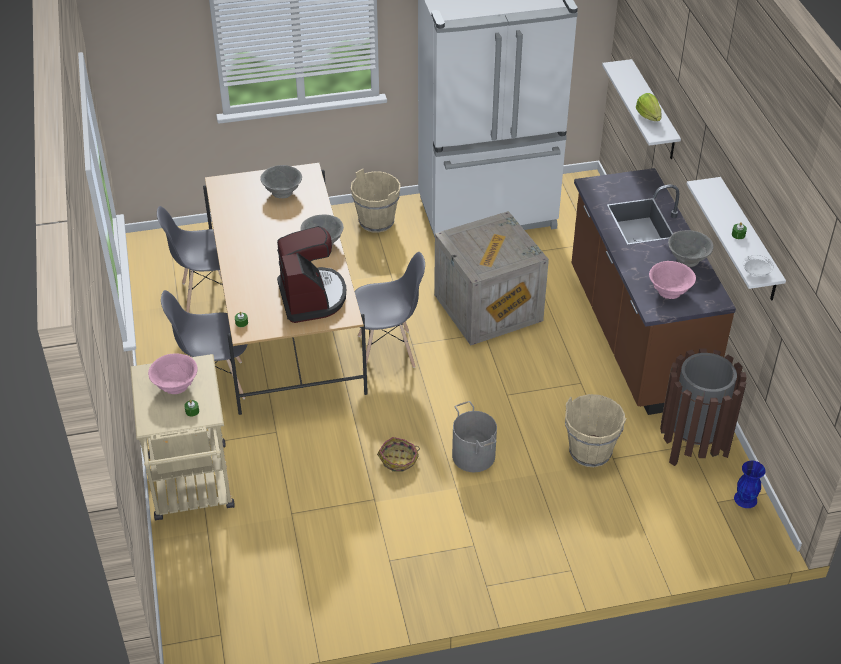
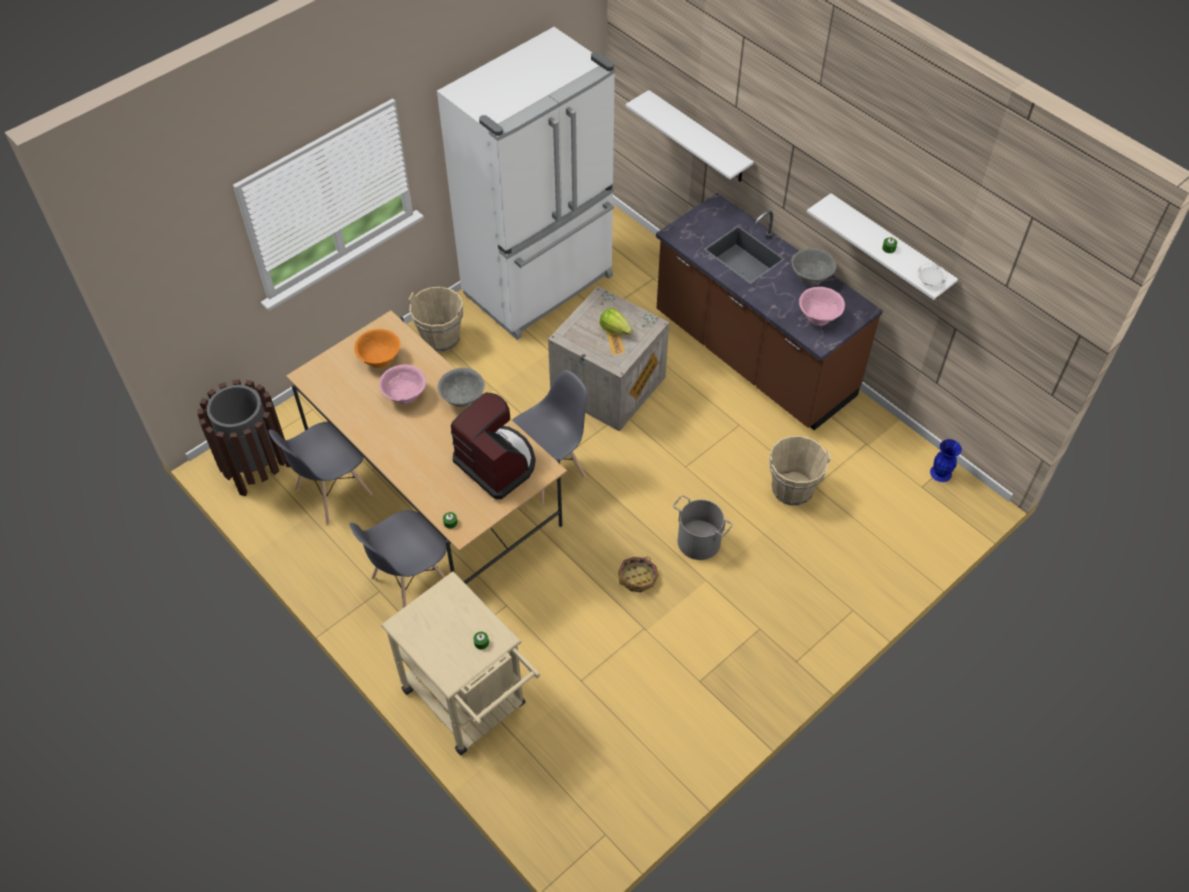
camera: 30 degrees left, 10 degrees up
pink bowl [148,353,197,394] -> pink bowl moved to [379,364,426,404]
grey bowl [260,165,302,198] -> orange bowl [354,329,400,368]
lettuce [636,93,662,121] -> lettuce moved to [600,308,633,335]
brown trash can [660,348,747,466] -> brown trash can moved to [197,379,291,496]

